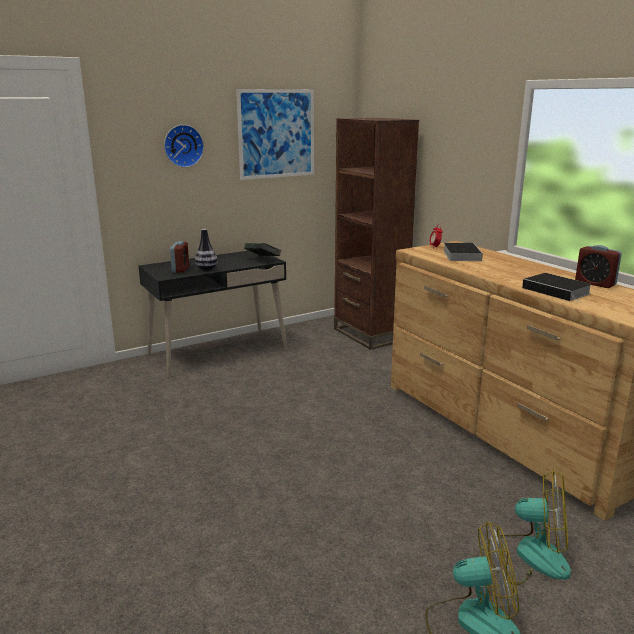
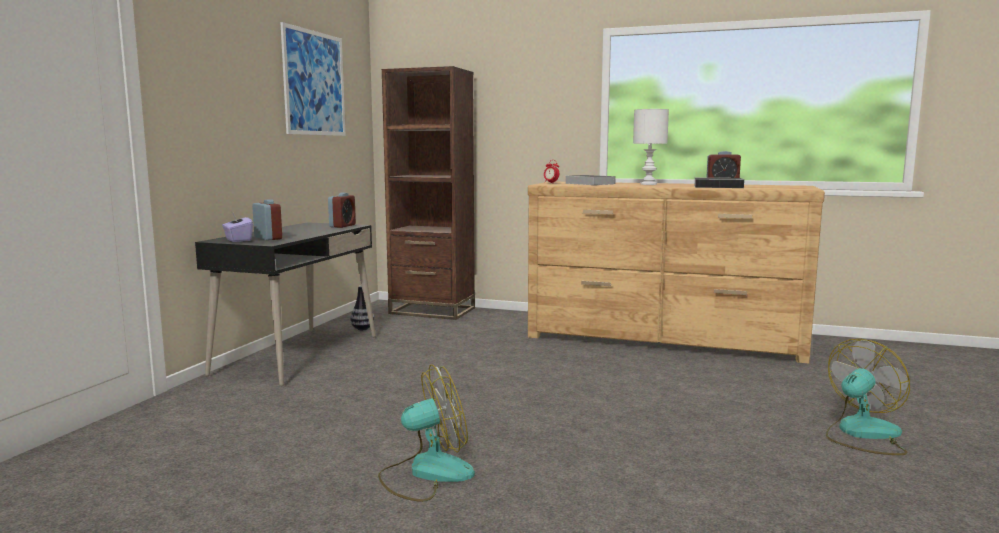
camera: 40 degrees left, 10 degrees down
wall clock [164,124,204,168] -> none
vase [195,229,218,271] -> vase moved to [350,286,374,330]
book [244,243,282,256] -> alarm clock [328,193,356,228]
fan [487,470,571,585] -> fan moved to [378,365,475,502]
none -> purple tissue box [222,212,253,242]
none -> white table lamp [633,109,669,185]

